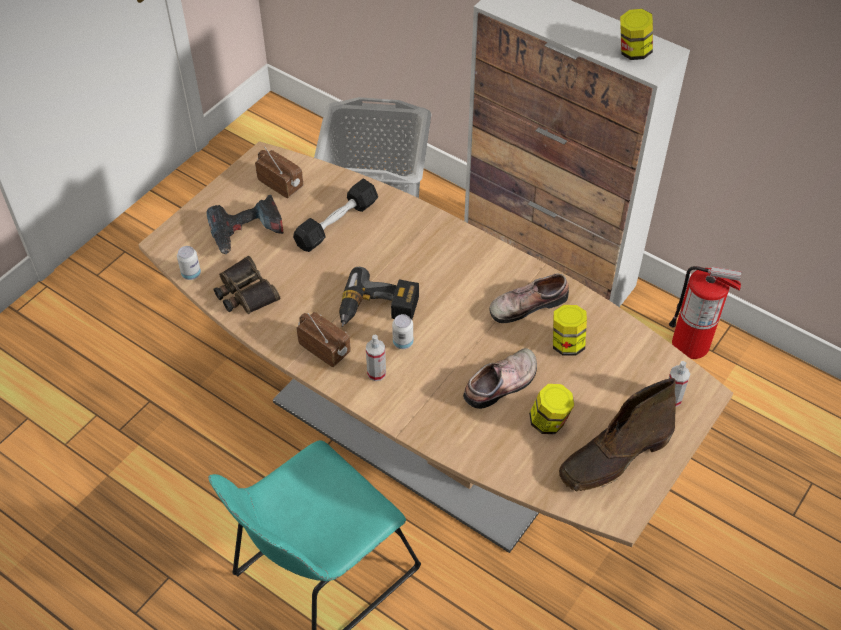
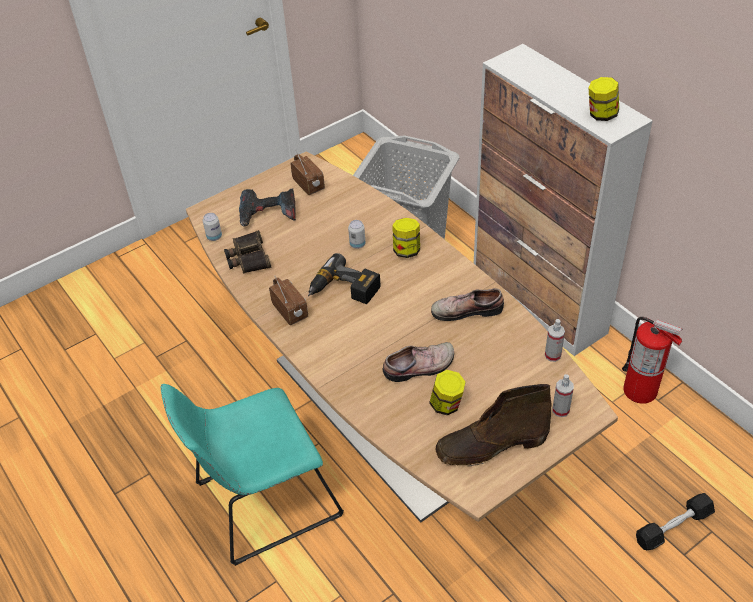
camera: 20 degrees right, 5 degrees down
black dumbbell [293,179,378,252] -> black dumbbell moved to [636,493,715,550]
spray bottle [366,335,386,381] -> spray bottle moved to [545,319,565,362]
can [392,314,413,349] -> can moved to [348,220,365,249]
jar [553,305,587,356] -> jar moved to [392,218,420,258]

